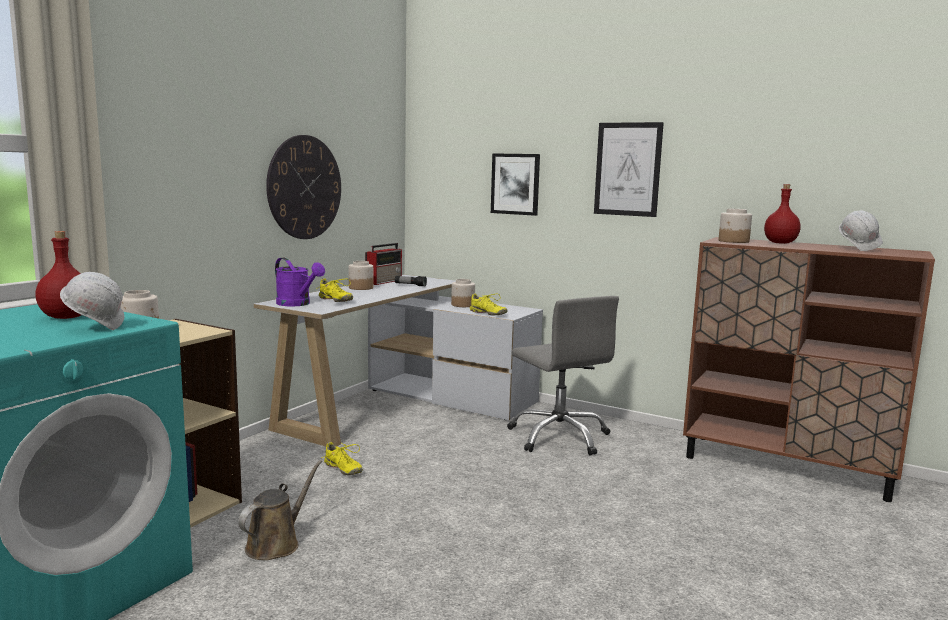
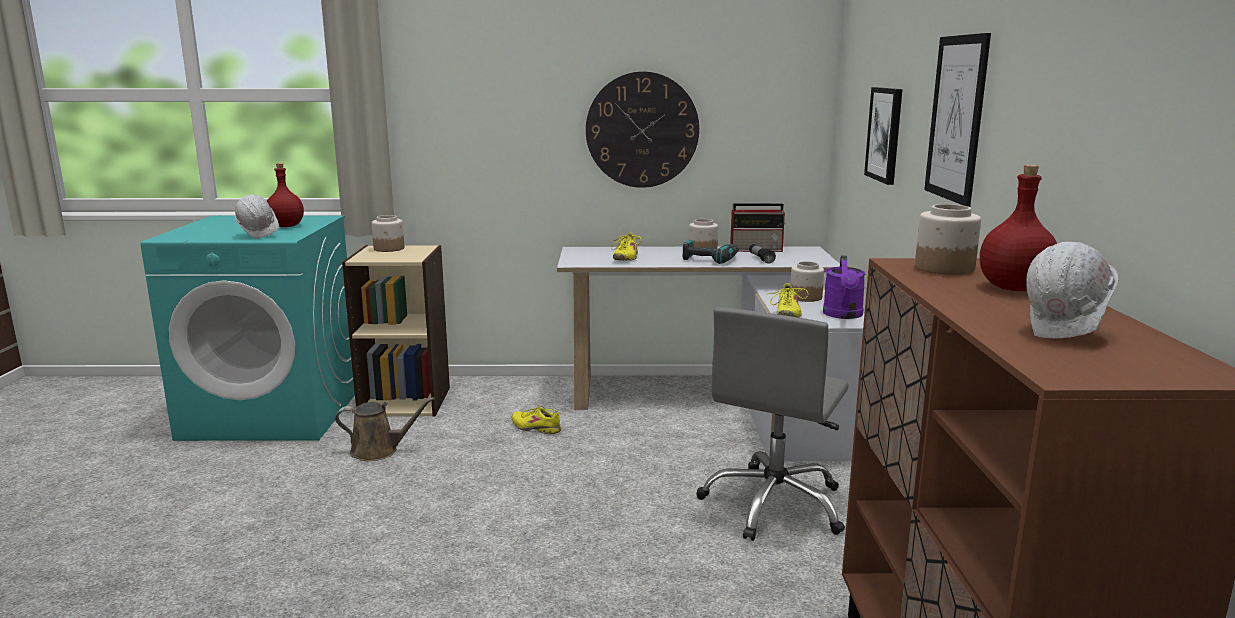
camera: 60 degrees right, 5 degrees up
purple watering can [275,258,325,306] -> purple watering can moved to [823,256,866,319]
yellow shoe [321,442,363,475] -> yellow shoe turned 105 degrees clockwise [512,406,561,434]
none -> power drill [683,240,739,264]

